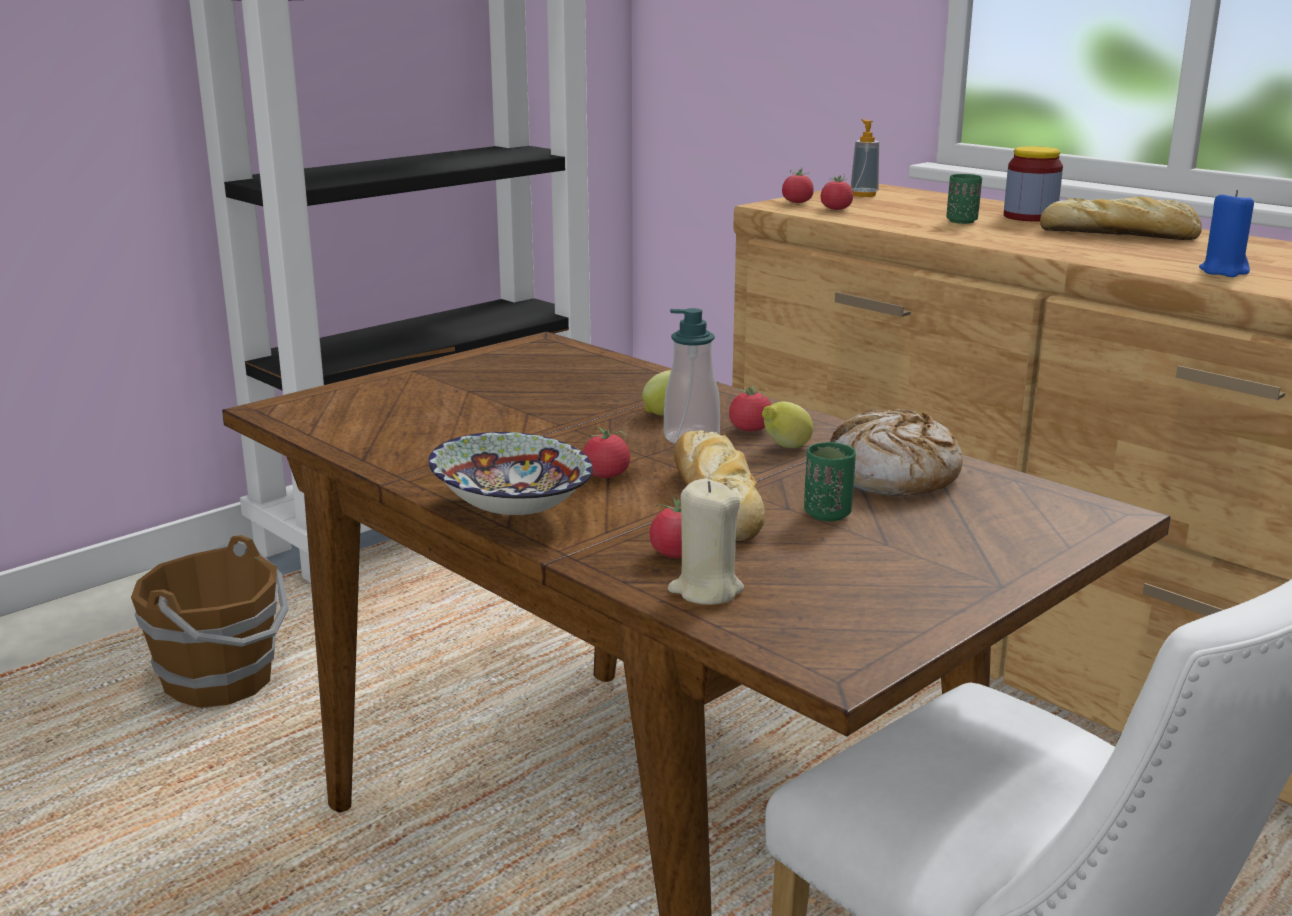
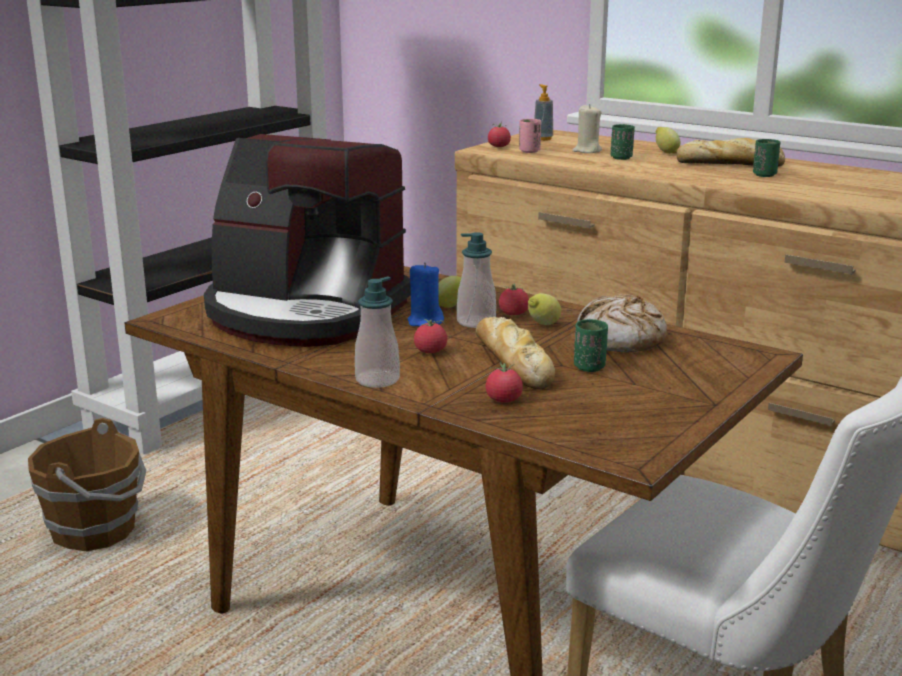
camera: 10 degrees left, 0 degrees up
bowl [428,432,593,515] -> soap dispenser [355,276,400,388]
beige candle [668,479,744,605] -> beige candle moved to [573,104,602,153]
tomato [821,175,853,210] -> pink cup [519,119,541,153]
jar [1004,146,1063,222] -> lemon [656,127,681,154]
blue candle [1199,190,1254,277] -> blue candle moved to [407,262,444,327]
none -> coffee machine [204,134,411,347]
none -> green cup [753,139,780,177]

